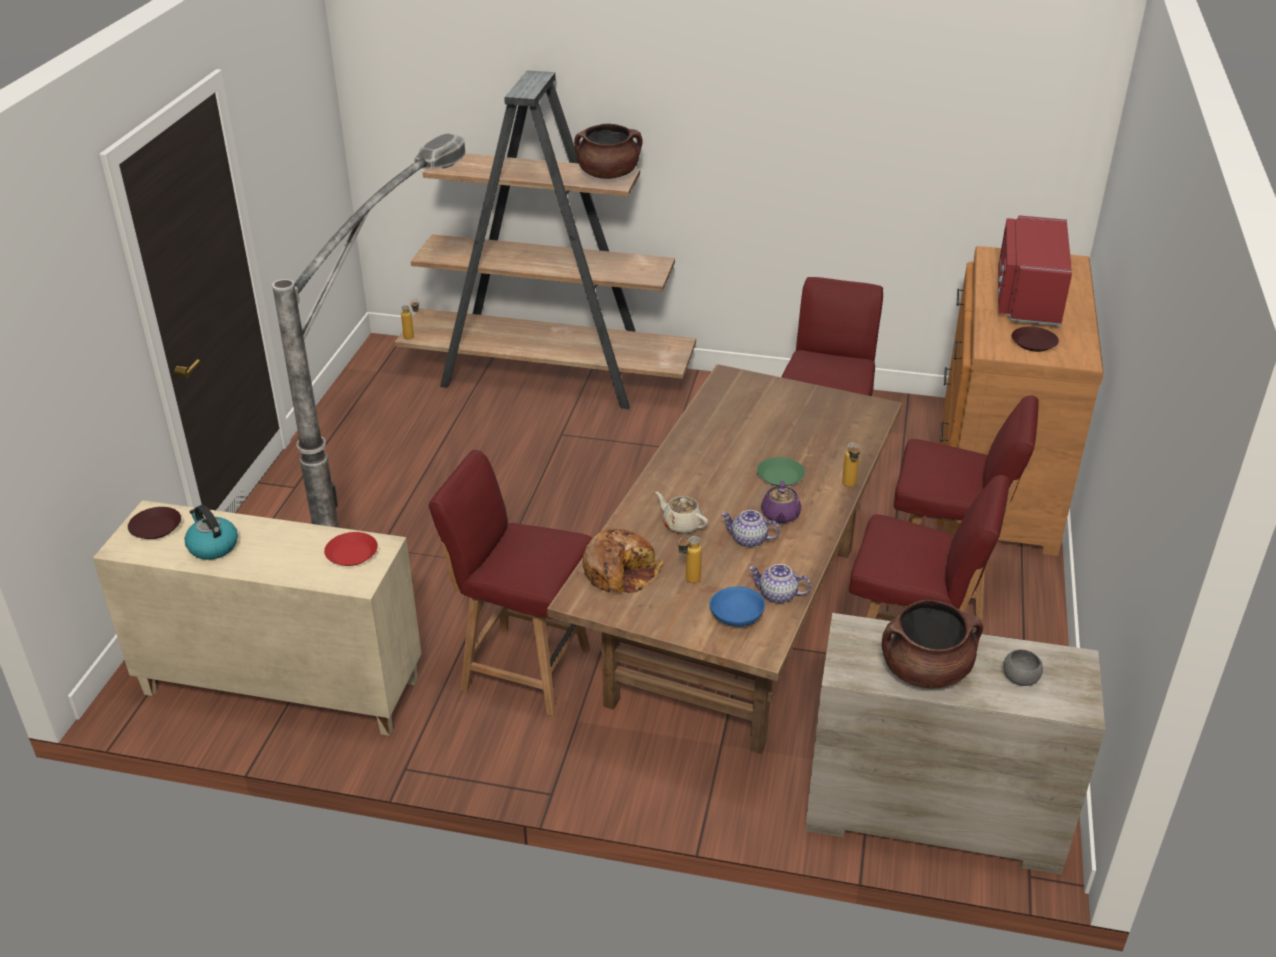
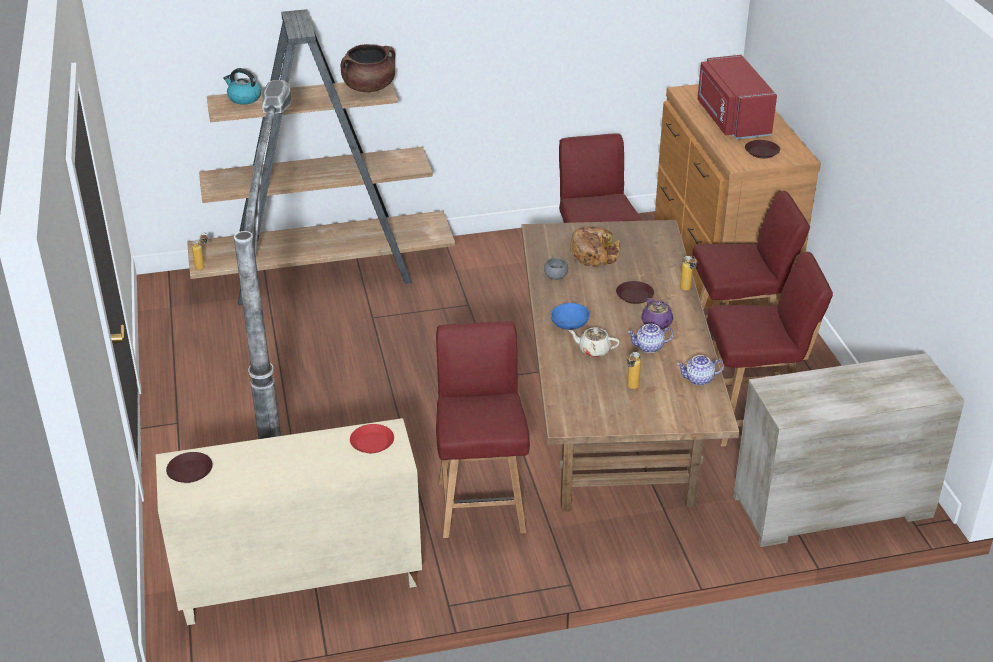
camera: 25 degrees left, 0 degrees up
kettle [184,505,238,560] -> kettle moved to [223,68,261,104]
red chair [429,450,592,716] -> red chair turned 90 degrees clockwise [436,321,530,538]
bread [583,529,663,593] -> bread moved to [570,226,620,267]
blue bowl [709,586,765,627] -> blue bowl moved to [551,303,590,330]
green plate [757,457,805,486] -> brown plate [616,281,654,304]
brown cooking pot [882,600,983,688] -> none
grey bowl [1003,649,1043,686] -> grey bowl moved to [544,258,568,280]

